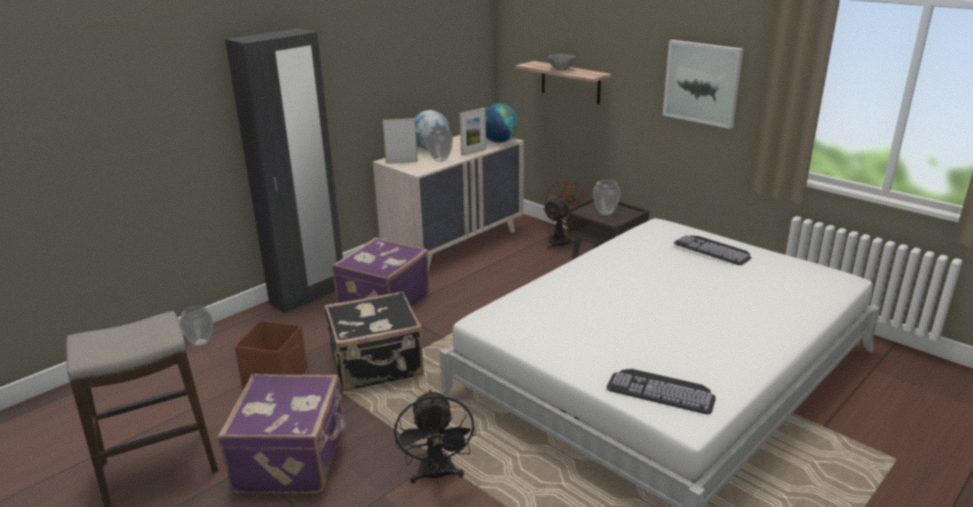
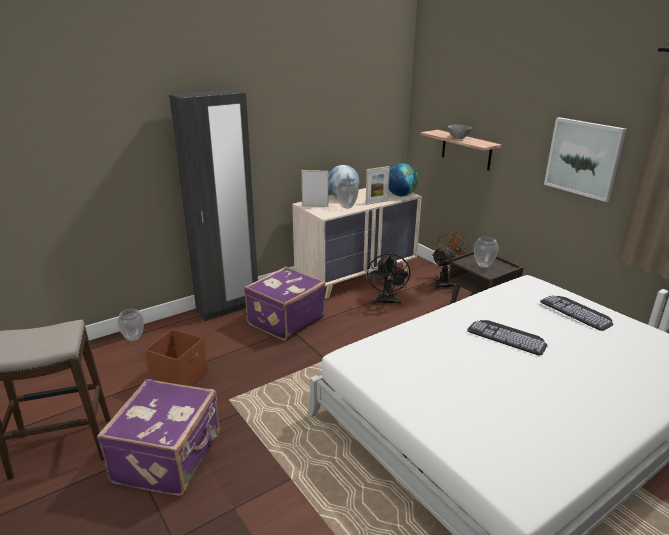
camera: 10 degrees right, 0 degrees up
black suitcase [324,290,424,391] -> none
black fan [394,389,476,483] -> black fan moved to [367,253,411,306]
keyboard [606,369,716,414] -> keyboard moved to [467,320,548,355]

